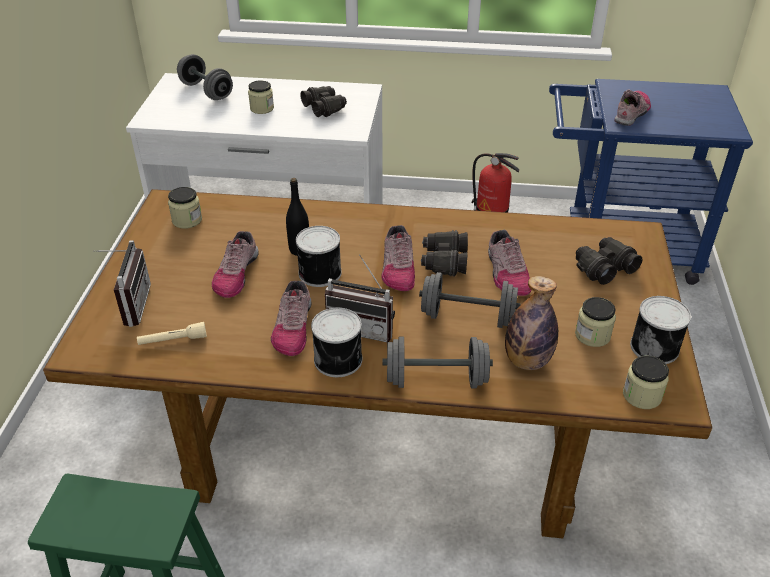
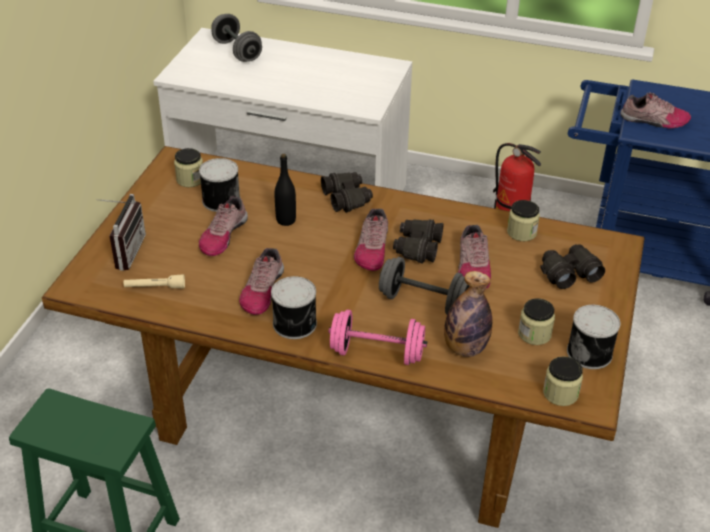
camera: 10 degrees right, 0 degrees up
jar [248,80,274,114] -> jar moved to [507,200,540,241]
can [296,226,342,287] -> can moved to [199,158,240,212]
black binoculars [300,86,347,117] -> black binoculars moved to [321,172,373,213]
radio [325,255,395,342] -> none
grey dumbbell [382,337,493,388] -> pink dumbbell [329,310,427,365]
shoe [615,89,651,126] -> shoe turned 60 degrees clockwise [620,92,691,128]

